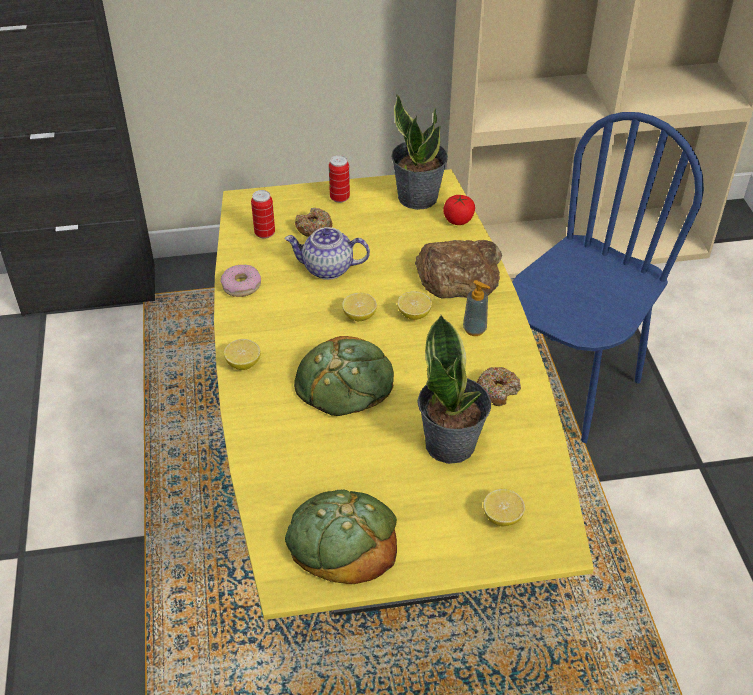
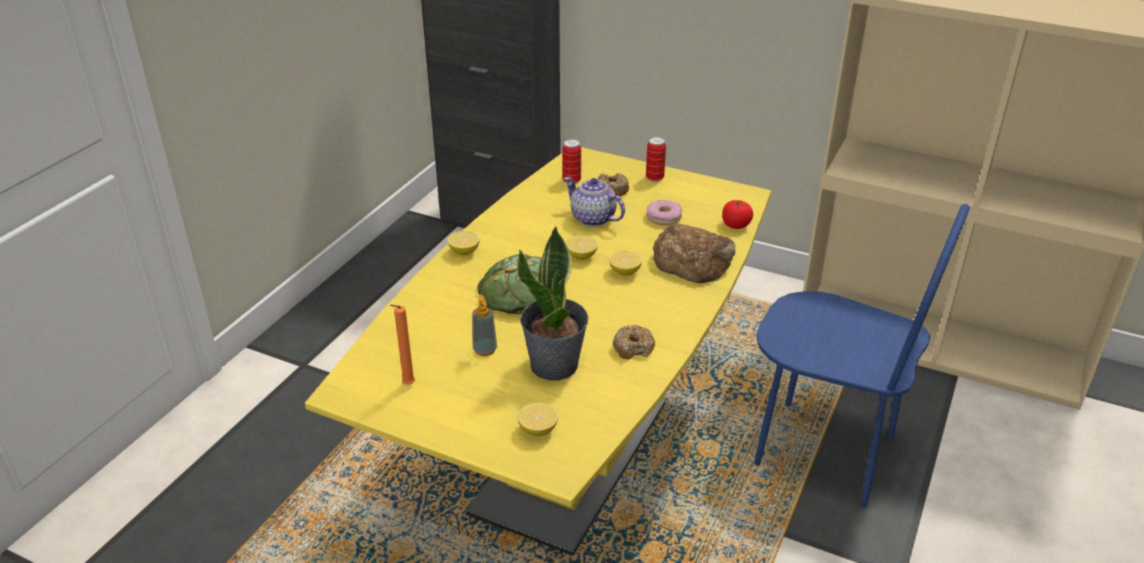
camera: 35 degrees right, 10 degrees down
donut [221,264,261,297] -> donut moved to [646,200,682,225]
bread [285,490,397,584] -> orange candle [389,305,415,385]
potted plant [391,94,448,210] -> none
soap dispenser [463,280,491,336] -> soap dispenser moved to [472,295,497,356]
blue chair [512,112,704,444] -> blue chair turned 45 degrees clockwise [754,204,970,508]

